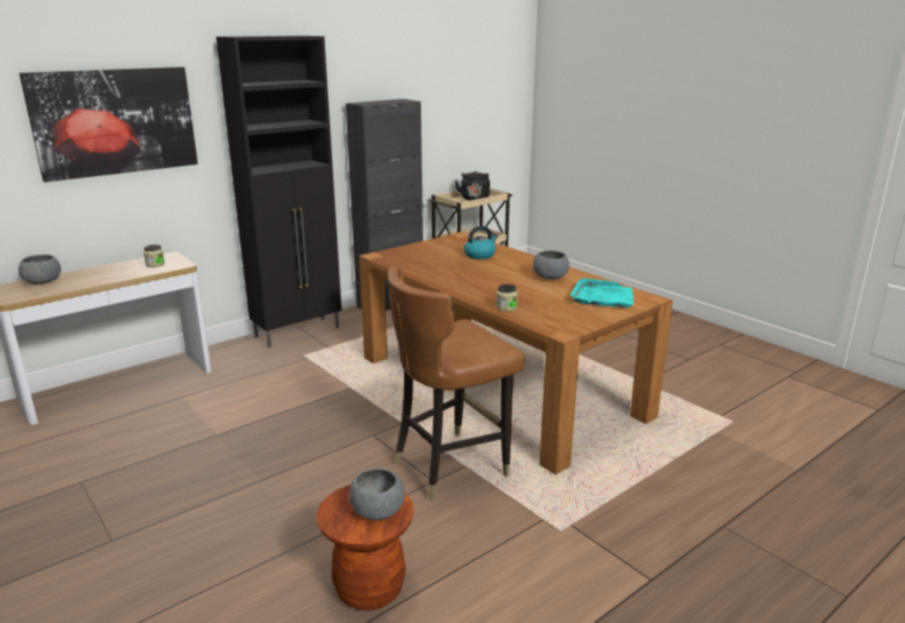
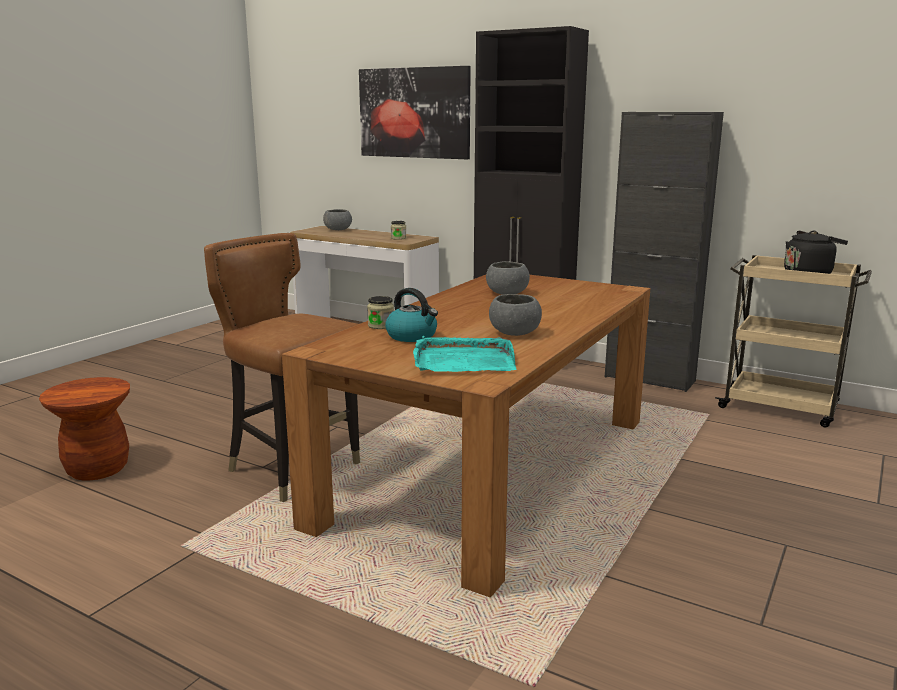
camera: 70 degrees right, 5 degrees down
grey bowl [349,468,405,520] -> grey bowl moved to [486,261,530,295]
kettle [464,226,498,259] -> kettle moved to [385,288,438,342]

